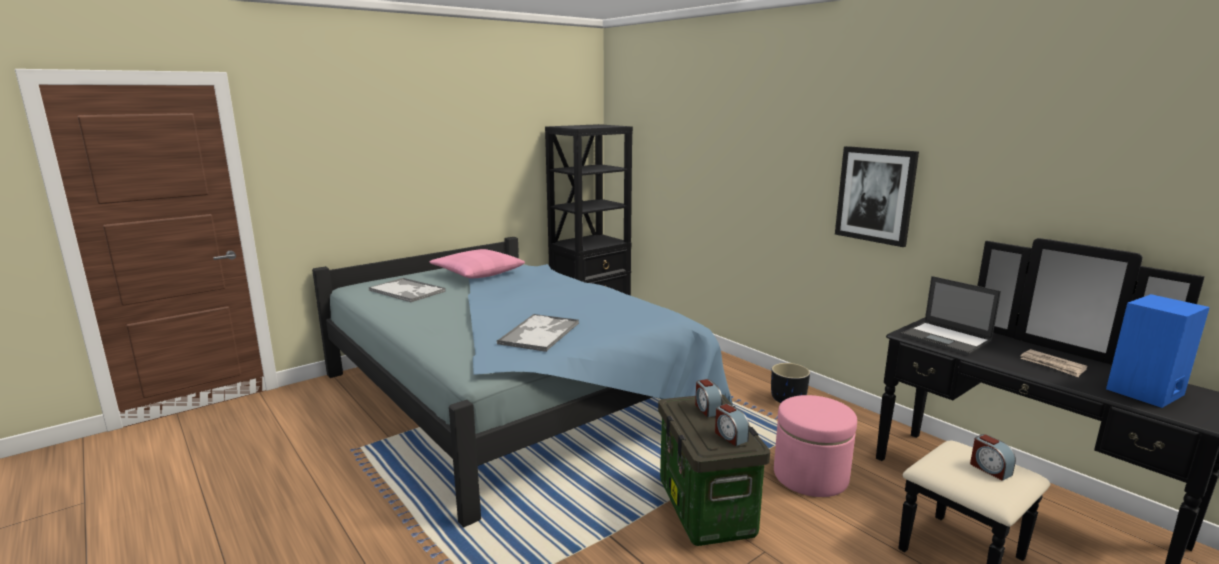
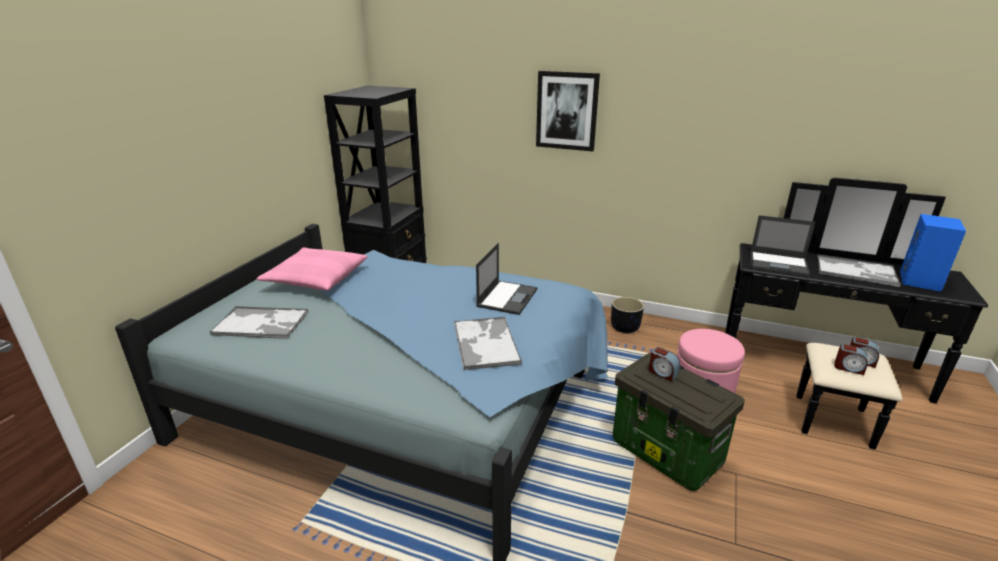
camera: 30 degrees left, 10 degrees up
alarm clock [715,404,749,446] -> alarm clock moved to [834,344,868,375]
picture [835,146,919,247] -> picture moved to [536,71,600,151]
newspaper [1020,349,1087,377] -> tray [817,254,901,287]
none -> laptop [476,243,537,315]

